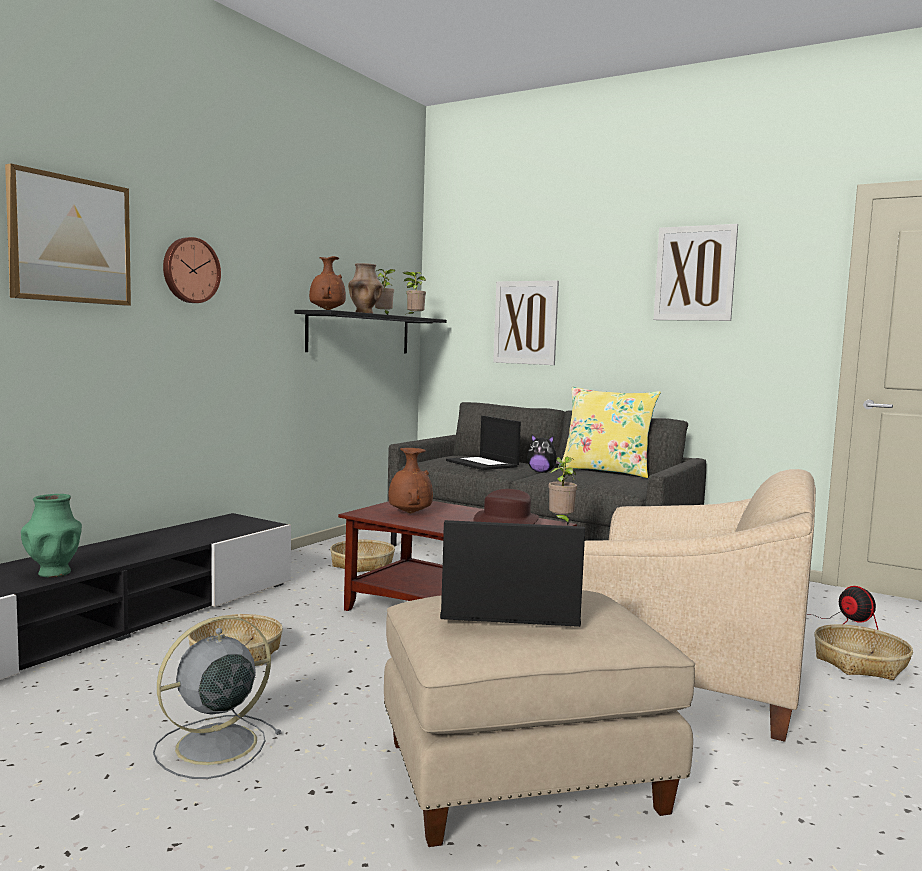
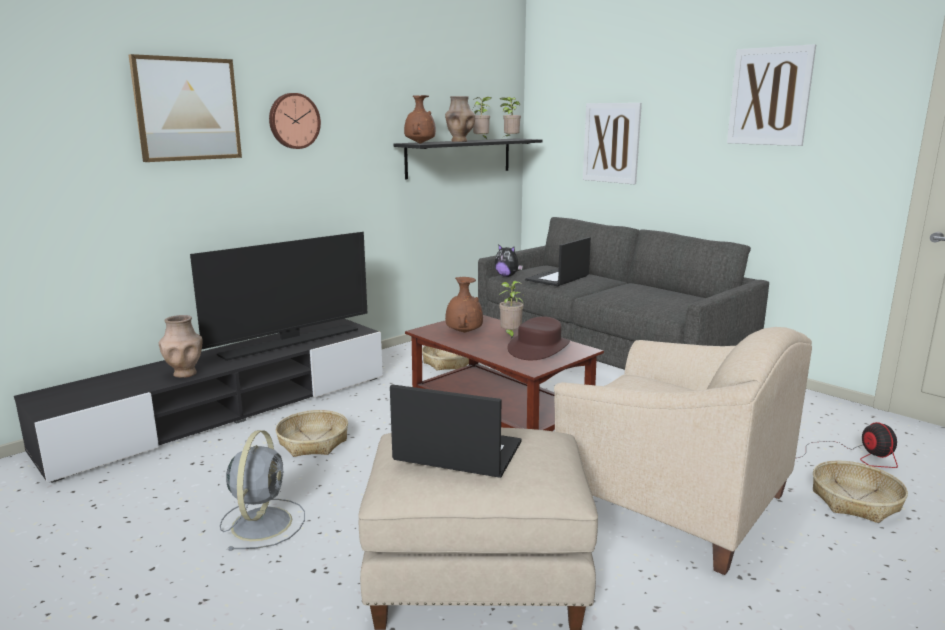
camera: 15 degrees right, 10 degrees up
green vase [21,494,82,578] -> brown vase [159,315,203,378]
grey fan [153,616,282,779] -> grey fan turned 120 degrees clockwise [220,430,305,551]
laptop [446,416,521,470] -> laptop turned 60 degrees clockwise [525,237,591,286]
plush toy [527,435,560,473] -> plush toy moved to [494,244,523,277]
potted plant [548,456,577,526] -> potted plant moved to [499,281,524,339]
yellow pillow [558,387,661,478] -> none
none -> television [190,232,367,361]

